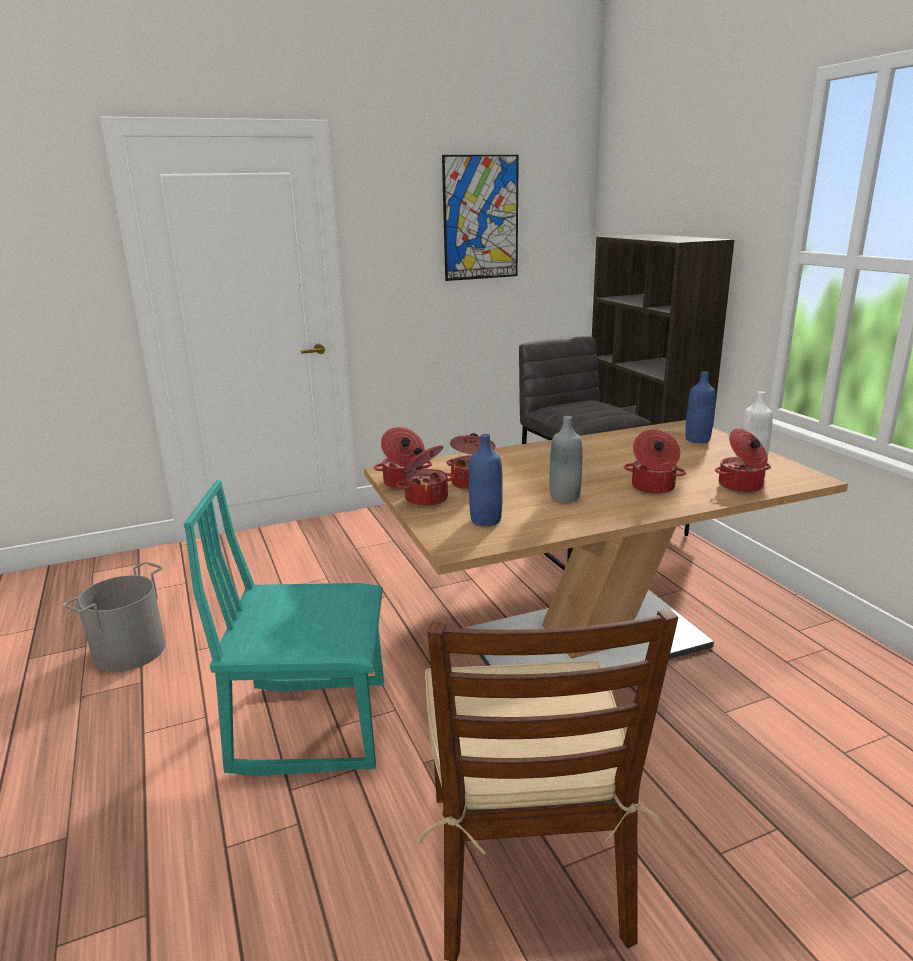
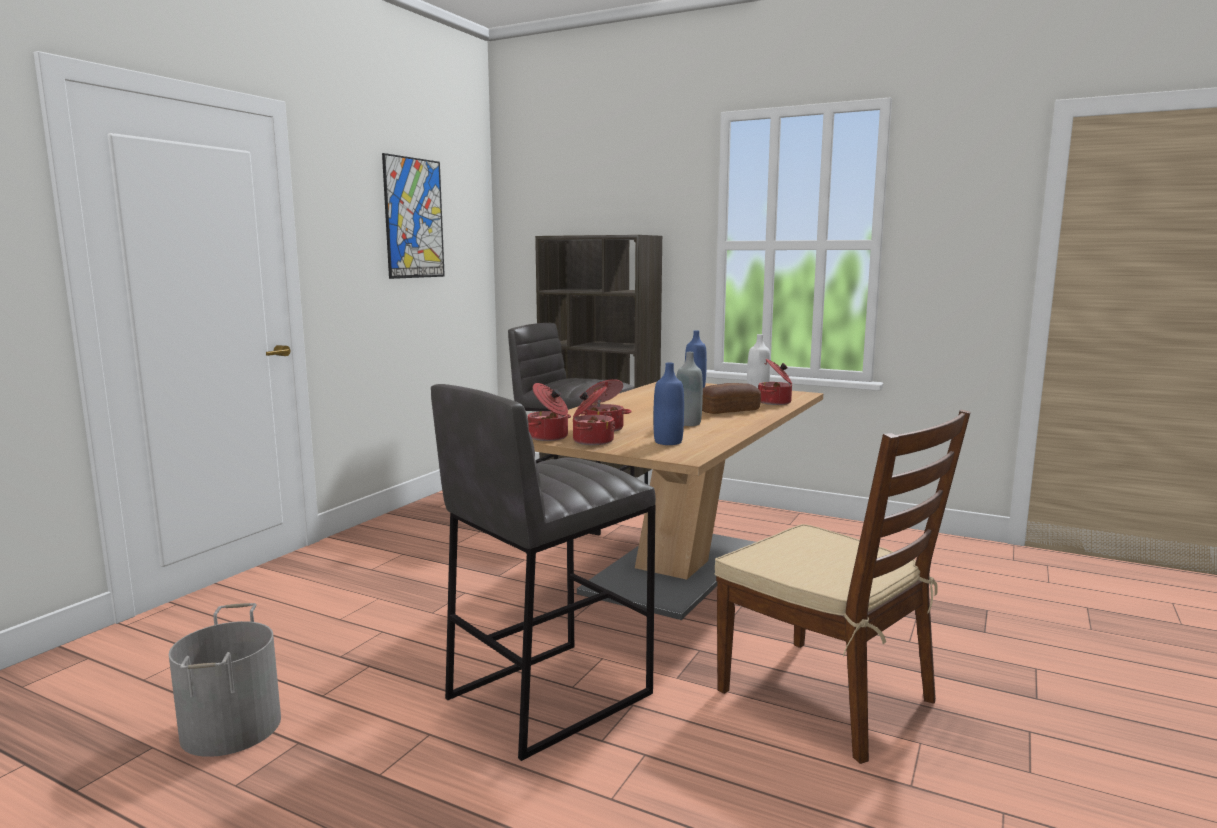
camera: 40 degrees left, 10 degrees down
turquoise chair [184,480,384,776] -> grey stool [431,384,656,761]
cooking pot [624,429,686,494] -> bread [702,383,761,414]

